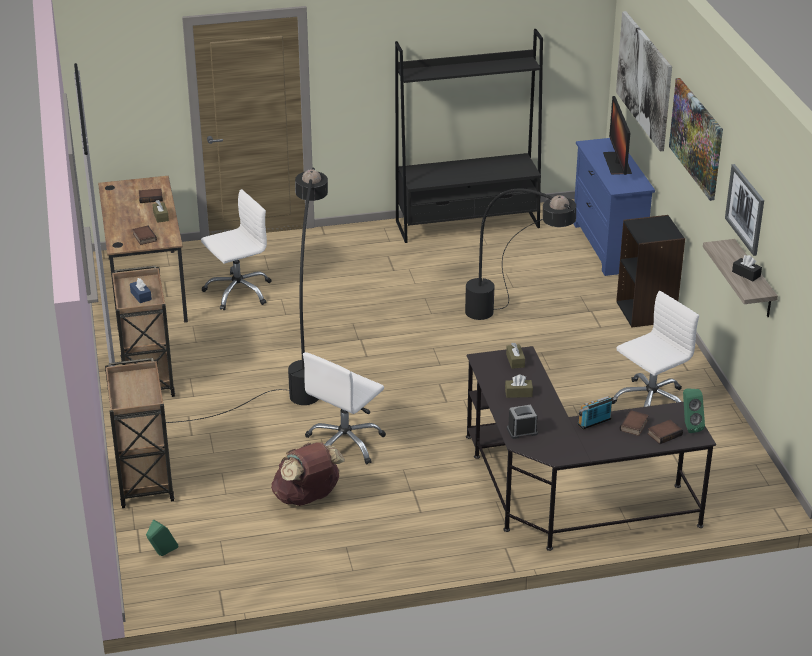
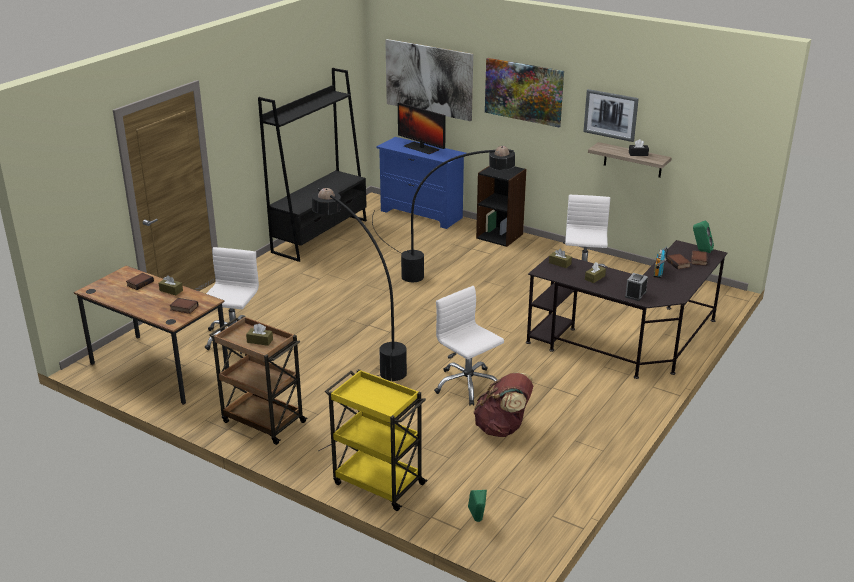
camera: 45 degrees left, 5 degrees down
brown cart [105,358,175,508] -> yellow cart [325,369,428,511]
blue tissue box [130,278,152,303] -> brown tissue box [246,324,273,346]
white office chair [303,352,386,464] -> white office chair turned 150 degrees clockwise [434,286,504,406]

